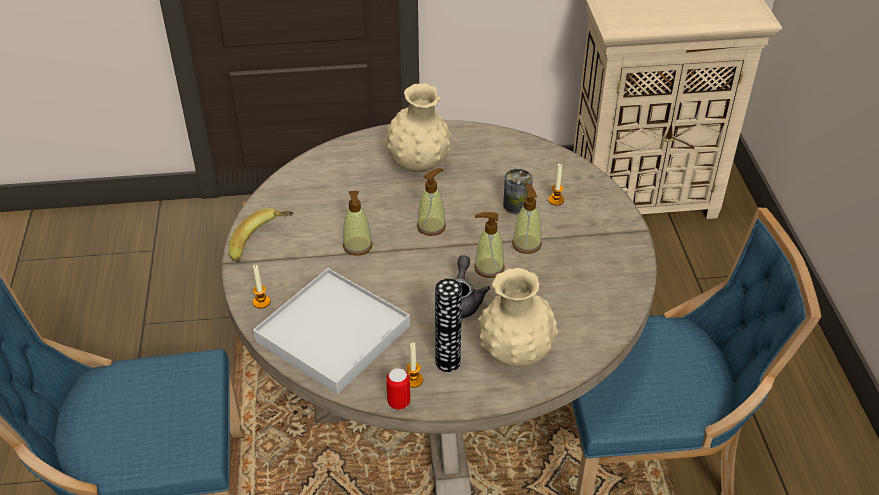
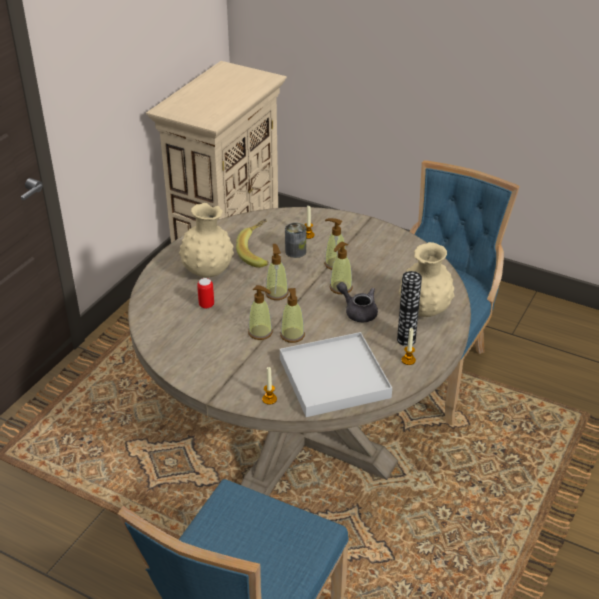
camera: 55 degrees left, 5 degrees down
banana [228,208,294,262] -> banana moved to [236,219,269,268]
can [386,368,410,410] -> can moved to [197,278,214,309]
none -> soap dispenser [280,288,305,343]

